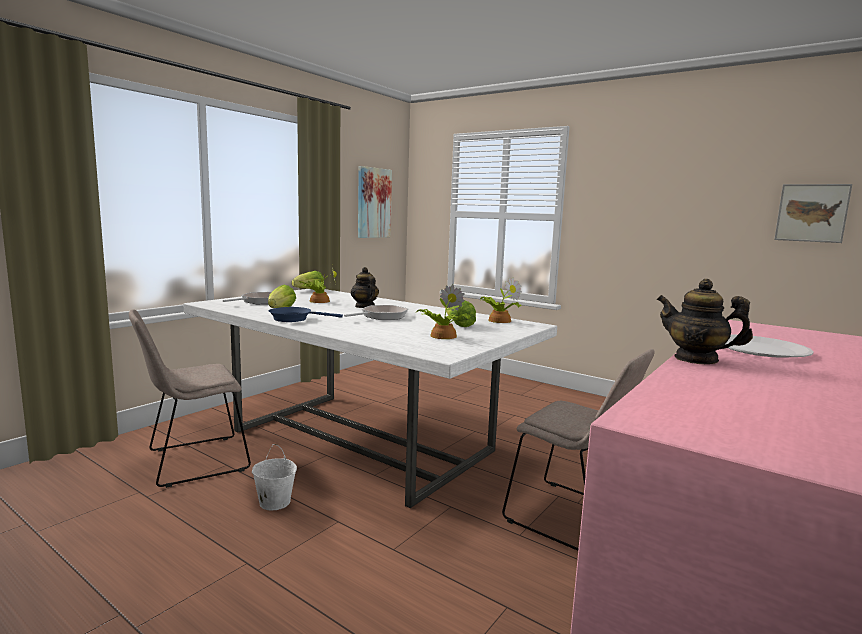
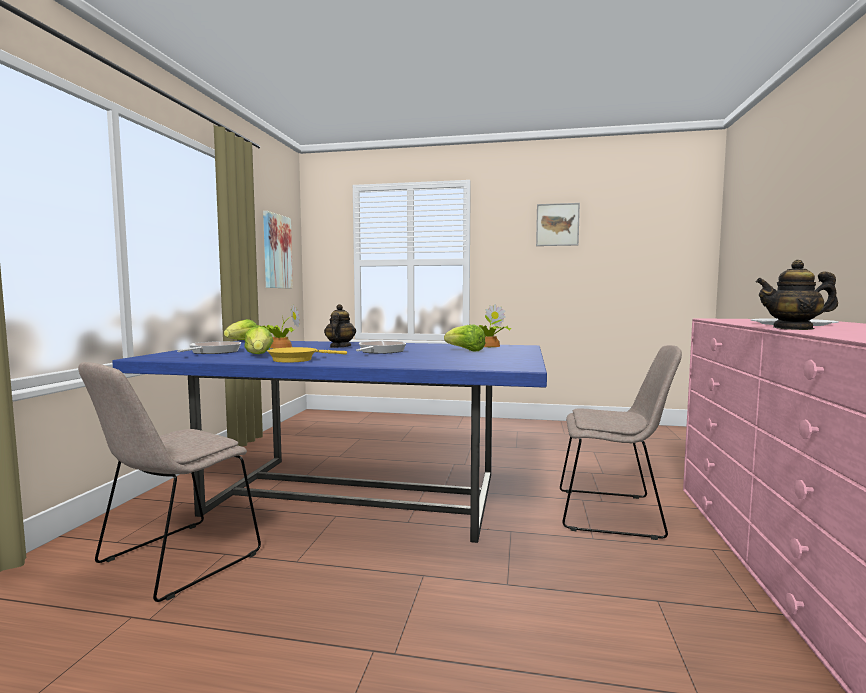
camera: 25 degrees left, 5 degrees down
white dining table [183,289,557,508] -> blue dining table [112,340,547,543]
white bucket [252,444,297,510] -> none
blue frying pan [269,307,343,322] -> yellow frying pan [267,347,347,363]
teapot [351,267,379,308] -> teapot turned 60 degrees clockwise [324,304,356,348]
potted plant [415,284,471,339] -> none
picture [774,184,852,243] -> picture moved to [536,203,580,246]

